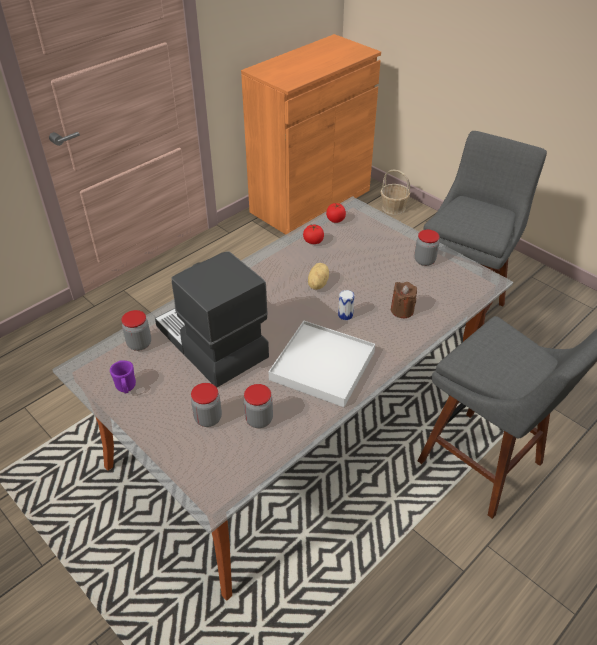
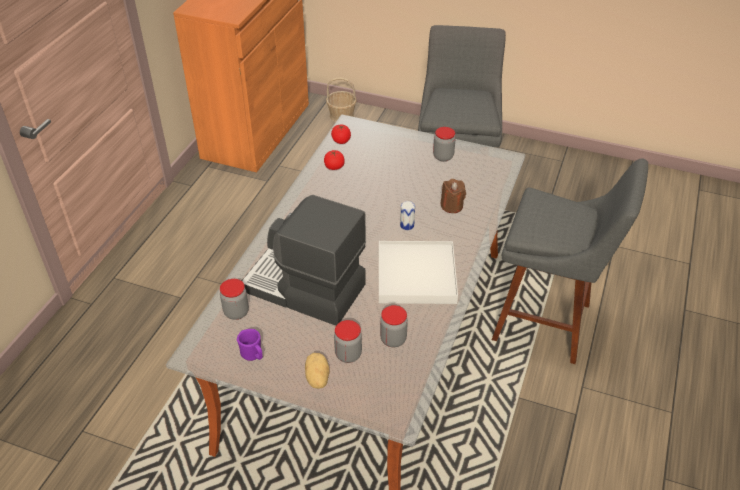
camera: 25 degrees left, 0 degrees up
potato [308,263,329,290] -> potato moved to [305,353,330,389]

